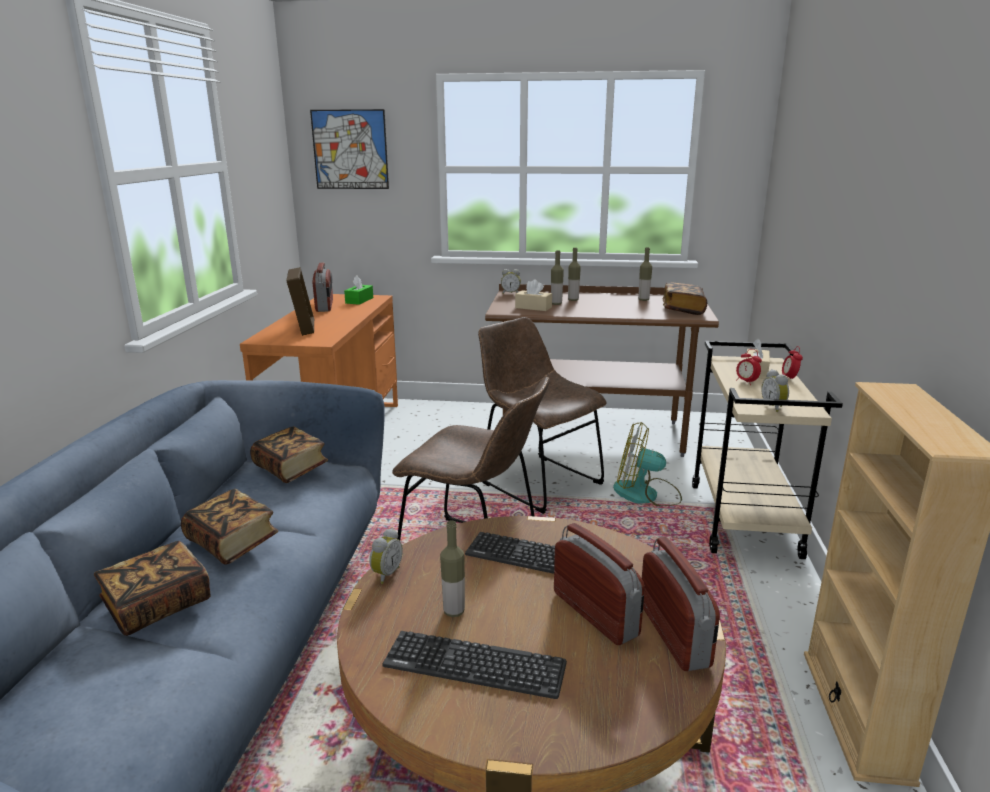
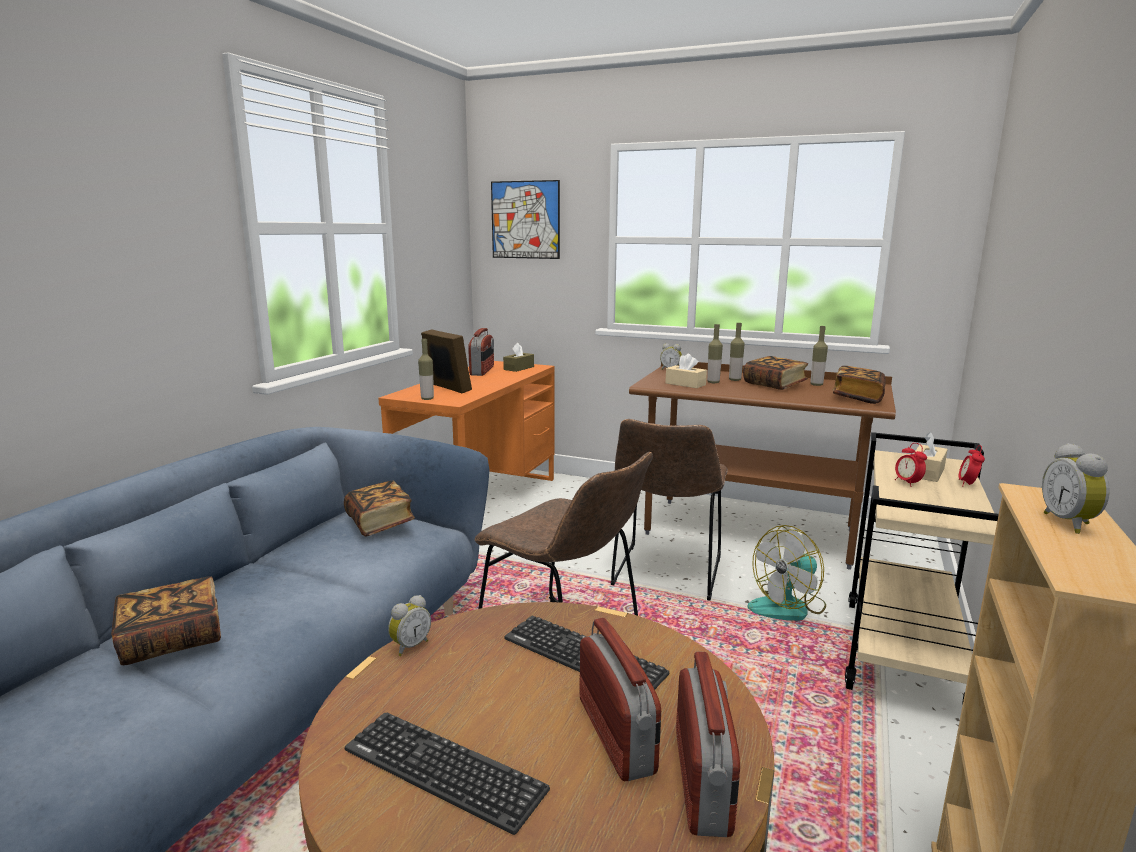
camera: 15 degrees right, 5 degrees down
book [181,489,278,565] -> book moved to [743,356,808,390]
picture frame [286,267,314,335] -> picture frame turned 45 degrees counterclockwise [421,329,472,393]
green tissue box [344,275,373,305] -> brown tissue box [503,343,534,372]
bottle [440,521,465,617] -> bottle moved to [418,339,434,400]
brown chair [478,317,607,514] -> brown chair turned 135 degrees counterclockwise [611,419,728,601]
fan [613,422,682,506] -> fan turned 60 degrees counterclockwise [748,525,826,621]
alarm clock [761,369,789,412] -> alarm clock moved to [1042,443,1110,534]

